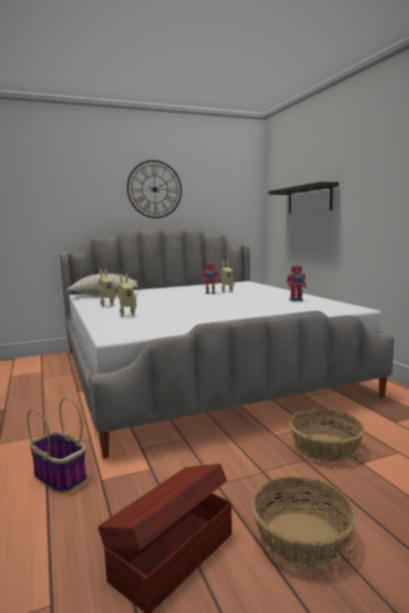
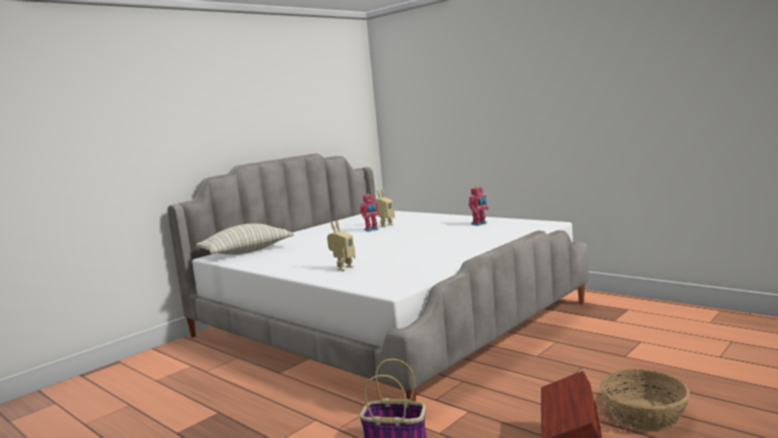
camera: 25 degrees left, 0 degrees up
toy robot [98,269,115,307] -> none
wall clock [127,160,182,218] -> none
shelf [269,182,339,213] -> none
basket [289,409,365,462] -> none

